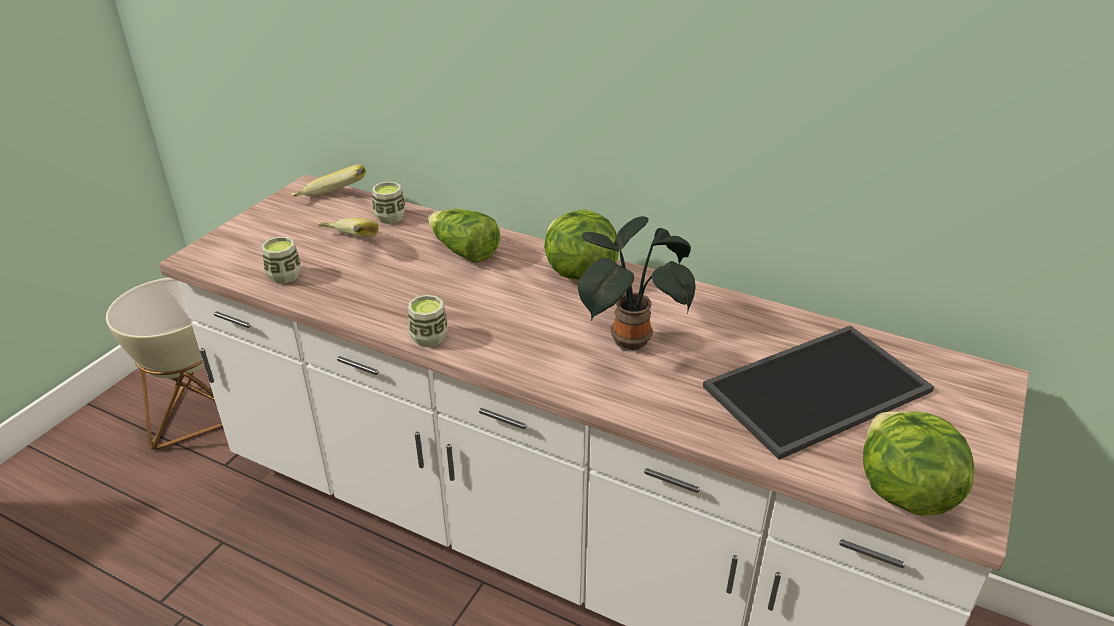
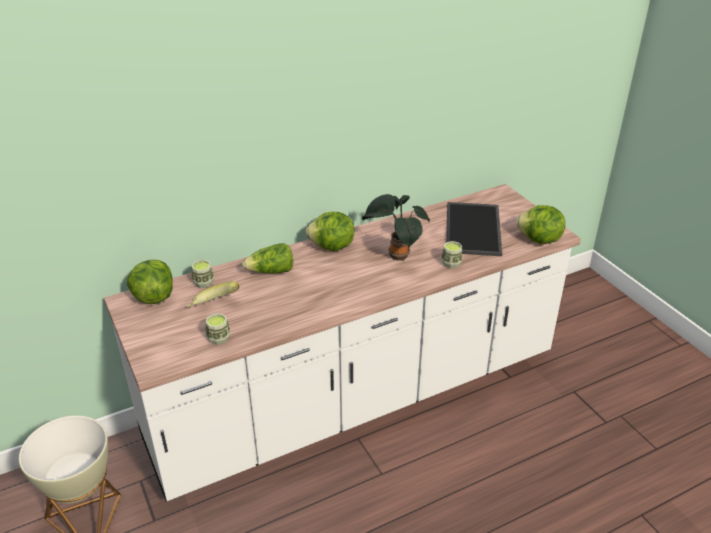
camera: 55 degrees left, 0 degrees up
banana [291,164,366,197] -> lettuce [127,260,173,304]
cup [408,295,448,347] -> cup moved to [441,241,462,268]

